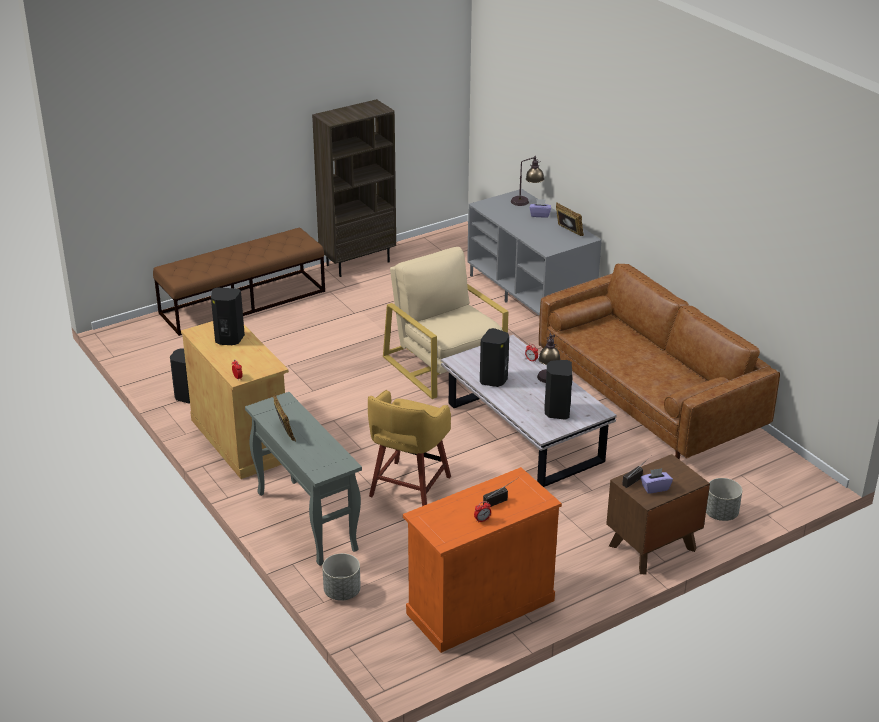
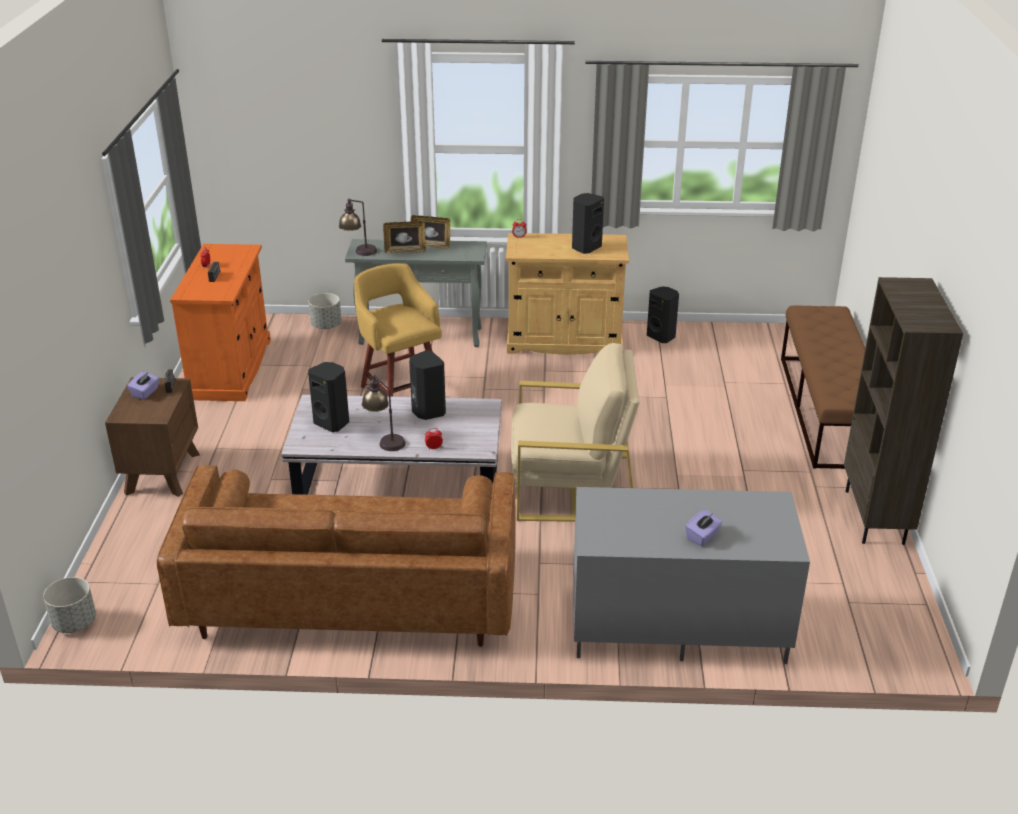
camera: 125 degrees right, 0 degrees up
table lamp [511,155,544,206] -> table lamp moved to [339,199,377,256]
picture frame [556,203,584,236] -> picture frame moved to [383,221,426,253]
grey planter [706,478,742,521] -> grey planter moved to [43,577,96,633]

